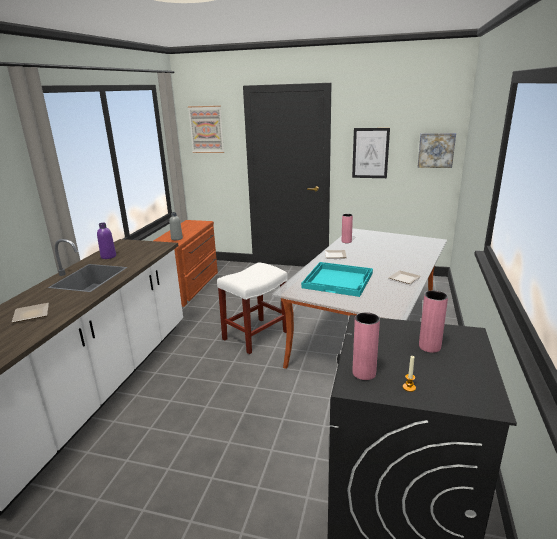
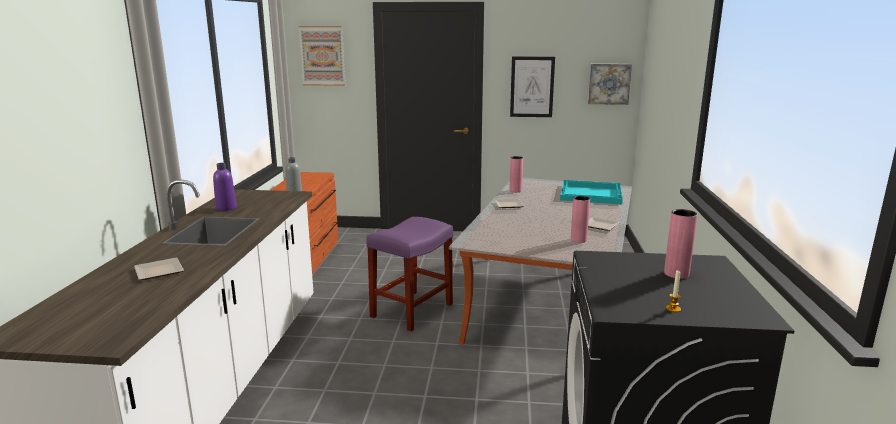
camera: 10 degrees left, 5 degrees down
white stool [217,262,288,354] -> purple stool [366,217,453,332]
turquoise tray [301,262,373,297] -> turquoise tray moved to [560,180,623,204]
pink vase [353,312,380,380] -> pink vase moved to [571,196,590,243]

